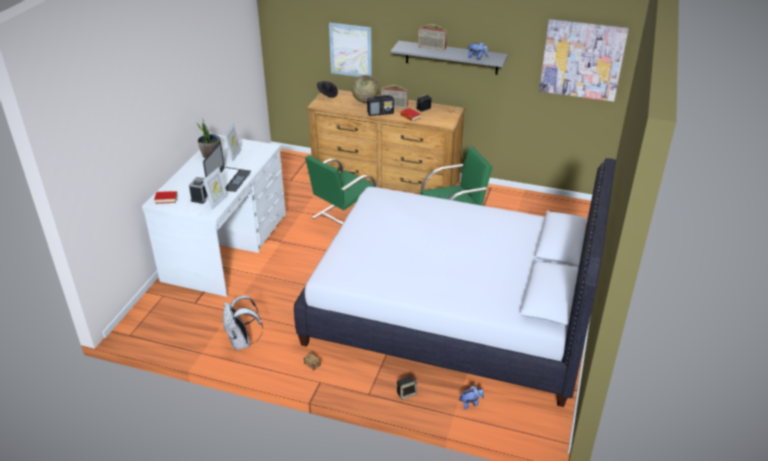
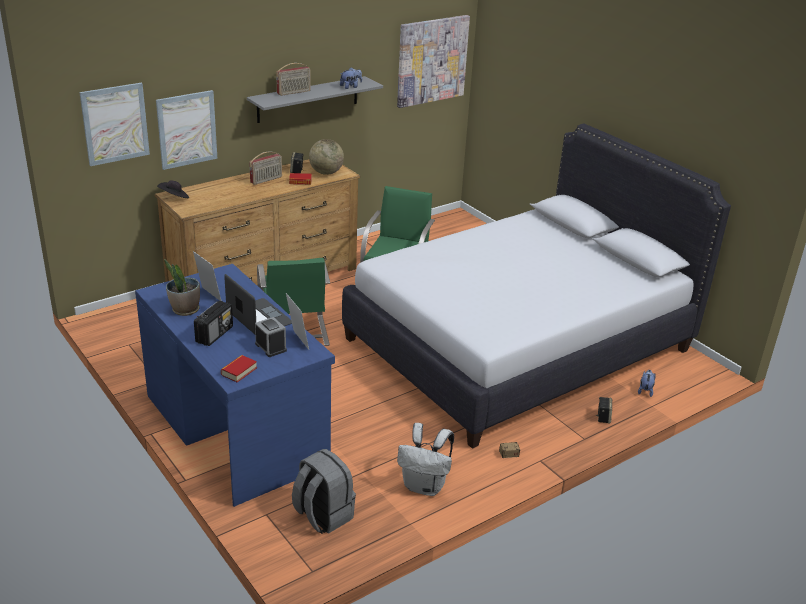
camera: 55 degrees left, 5 degrees down
white desk [142,134,286,297] -> blue desk [135,264,335,507]
globe [352,75,379,103] -> globe moved to [309,139,344,175]
radio [367,95,394,116] -> radio moved to [194,301,233,346]
none -> picture [79,83,150,166]
none -> grey backpack [292,449,356,534]

